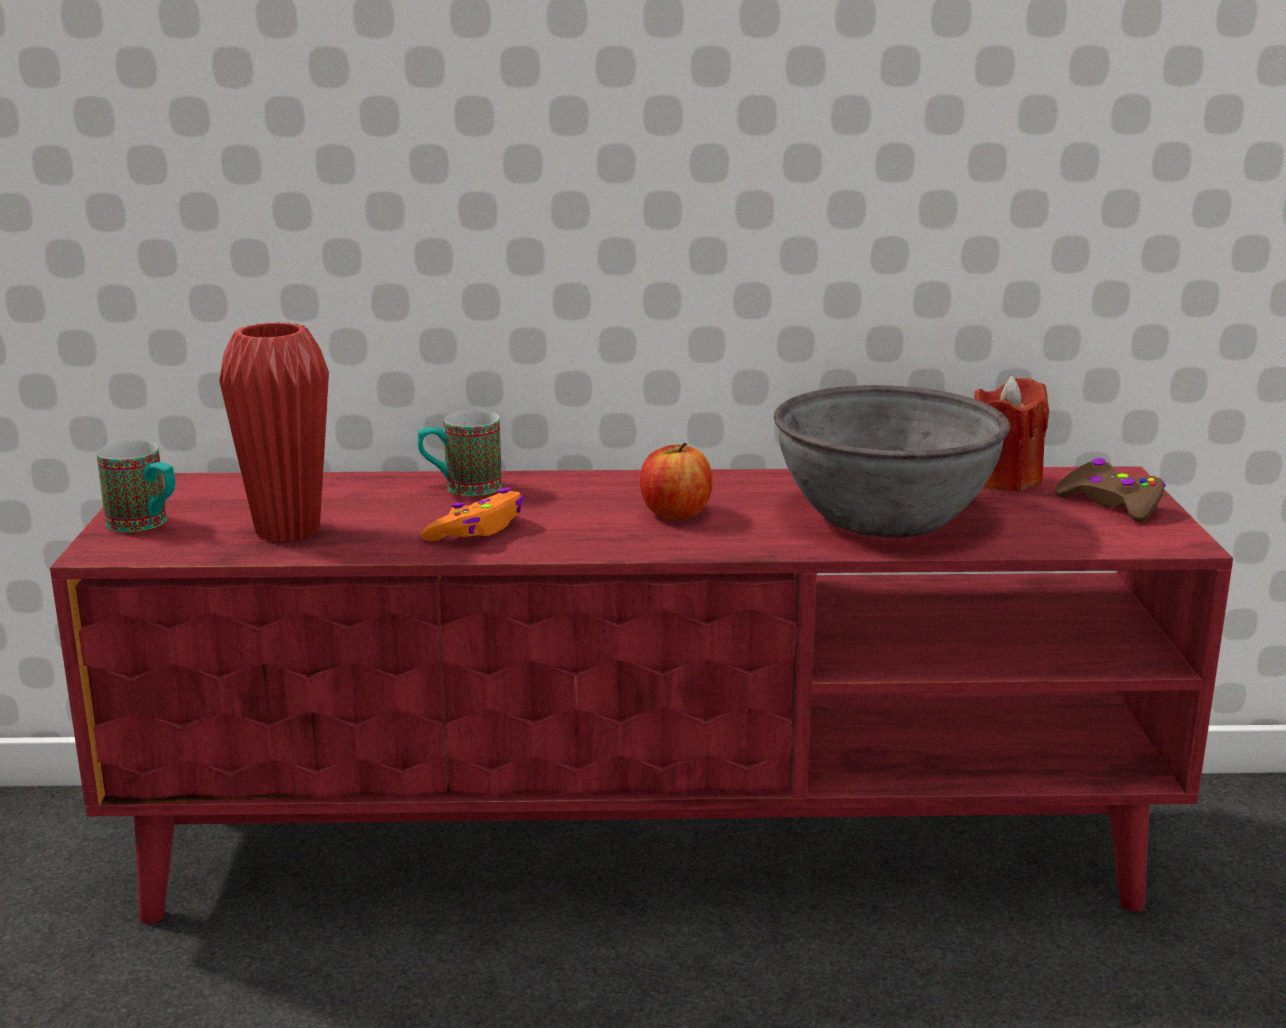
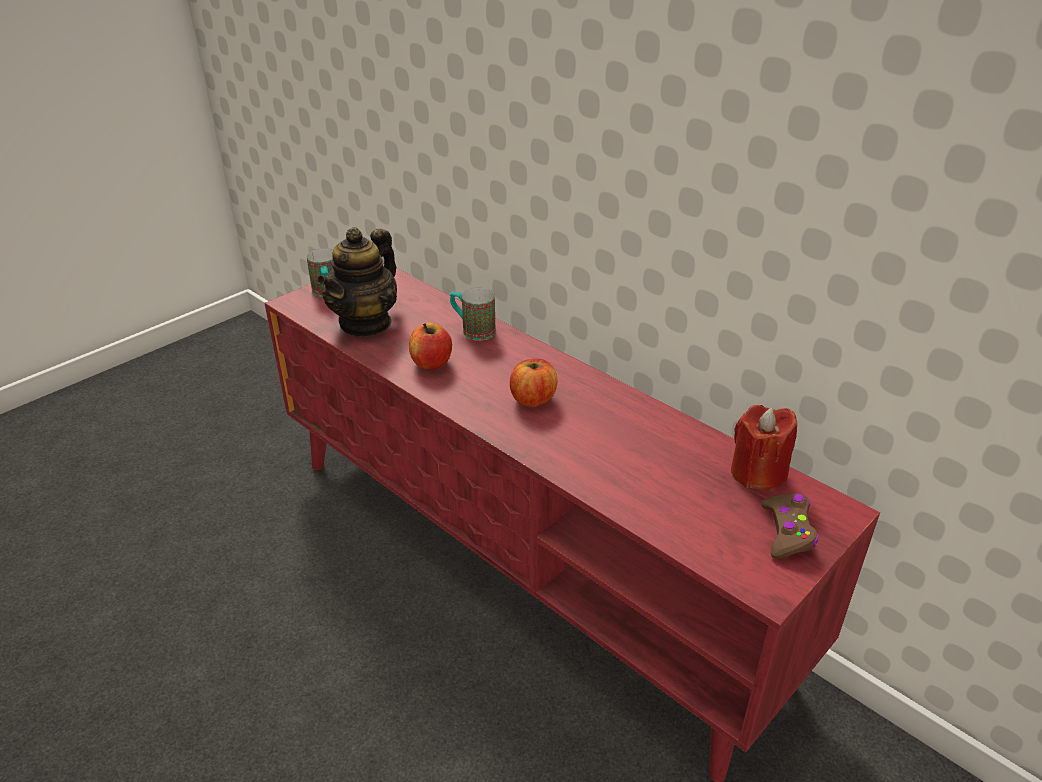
camera: 45 degrees right, 15 degrees up
red vase [219,322,329,542] -> teapot [317,227,397,337]
orange game controller [421,487,524,541] -> apple [409,323,452,370]
grey bowl [774,385,1010,537] -> none

